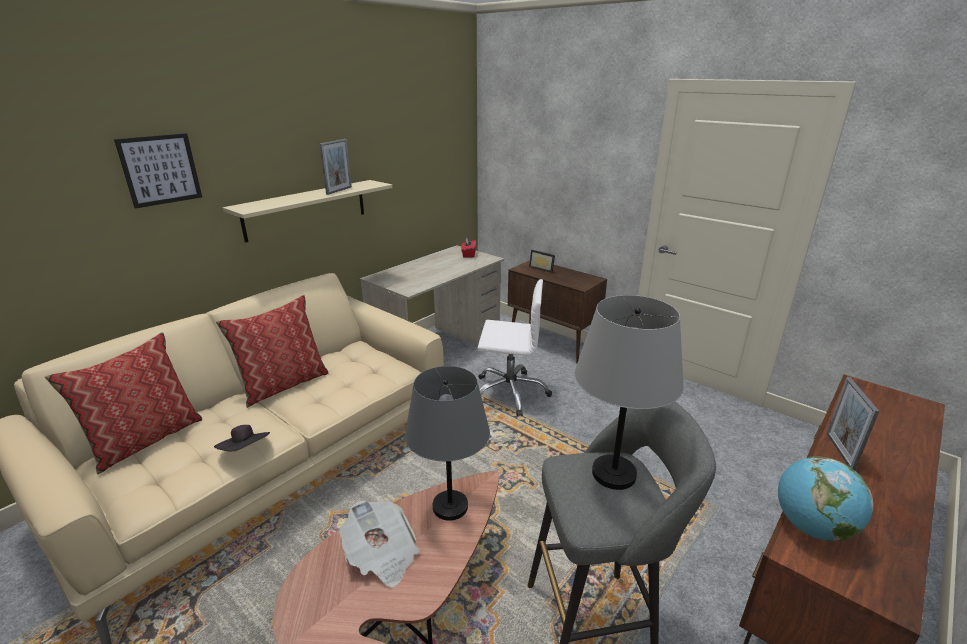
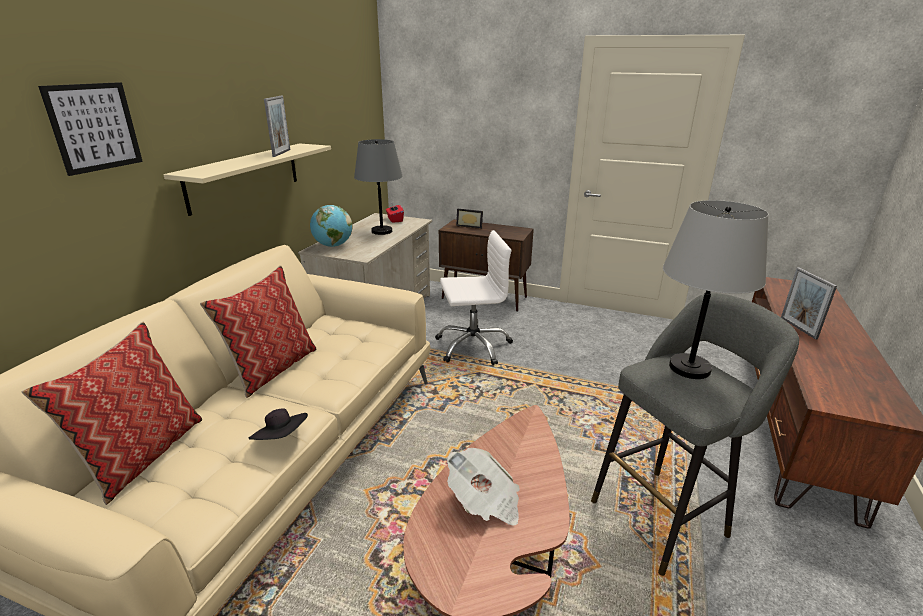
camera: 20 degrees left, 0 degrees up
grey table lamp [405,366,490,521] -> grey table lamp moved to [354,139,403,235]
globe [778,456,874,541] -> globe moved to [310,205,352,247]

